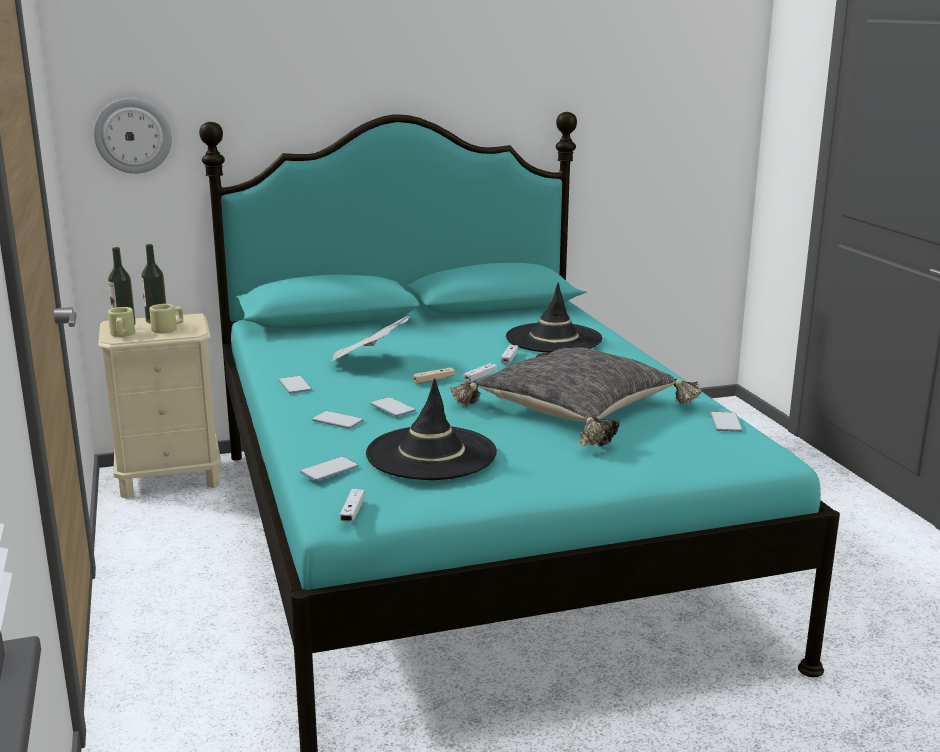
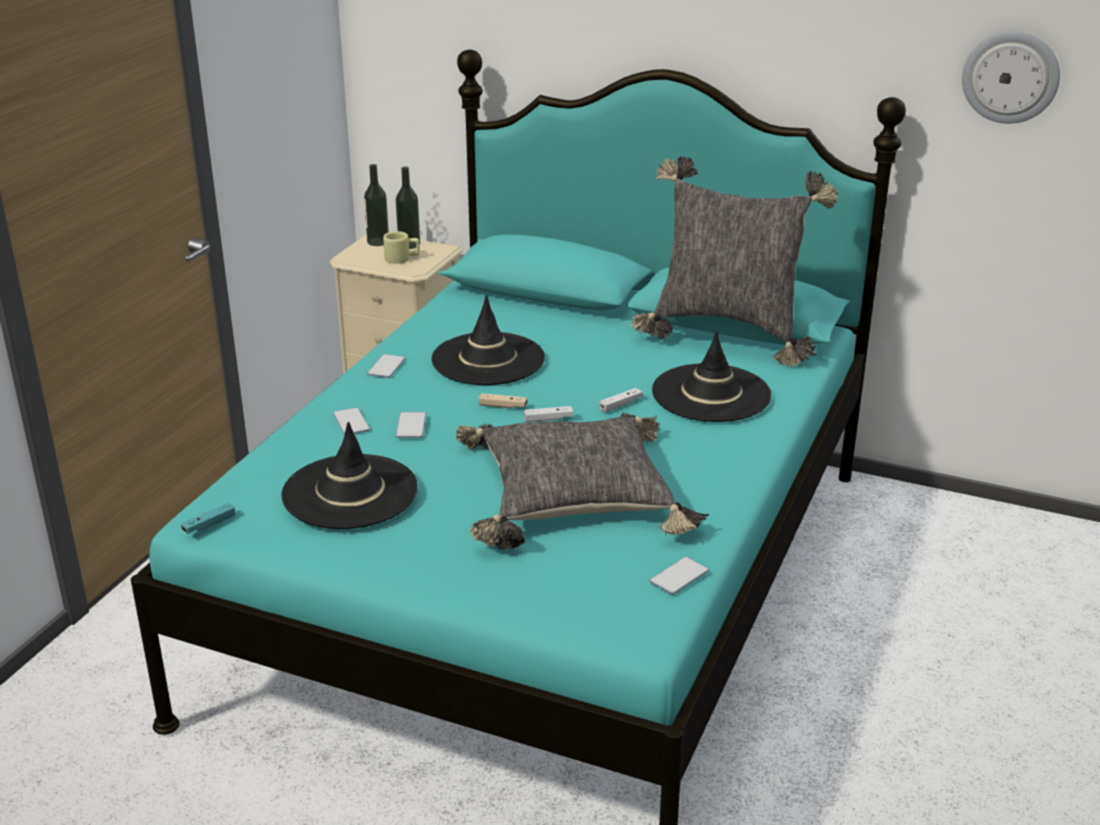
camera: 40 degrees right, 10 degrees up
wall clock [94,98,172,174] -> wall clock moved to [962,31,1060,124]
beige mug [108,307,135,337] -> none
phone [300,456,359,481] -> none
newspaper [331,316,410,361] -> black hat [432,295,545,385]
white game controller [340,489,365,522] -> turquoise game controller [181,503,235,534]
none -> pillow [631,156,839,367]

